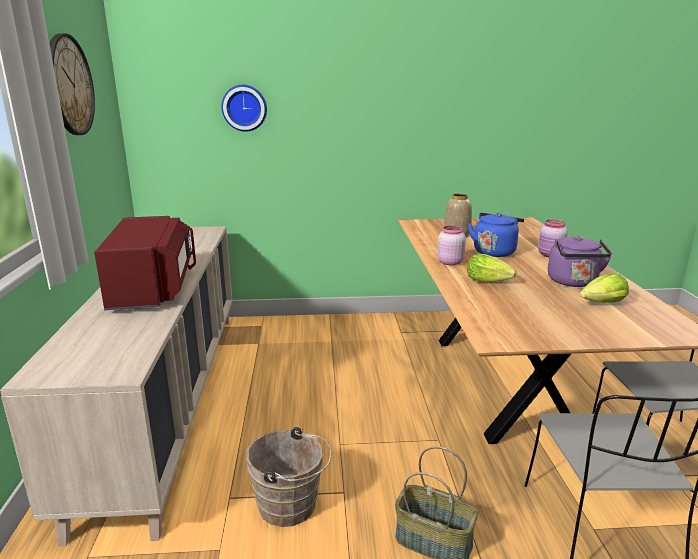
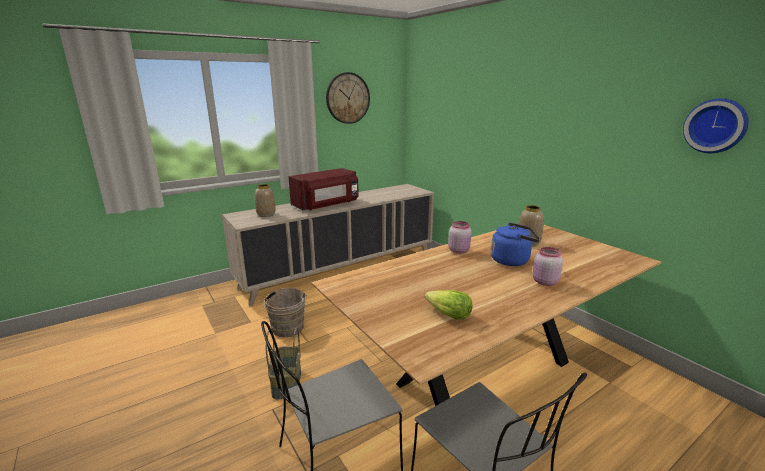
camera: 60 degrees right, 0 degrees up
wall clock [221,85,267,132] -> wall clock moved to [683,98,749,153]
lettuce [467,254,517,282] -> none
purple kettle [548,236,612,287] -> none
none -> vase [255,184,276,217]

